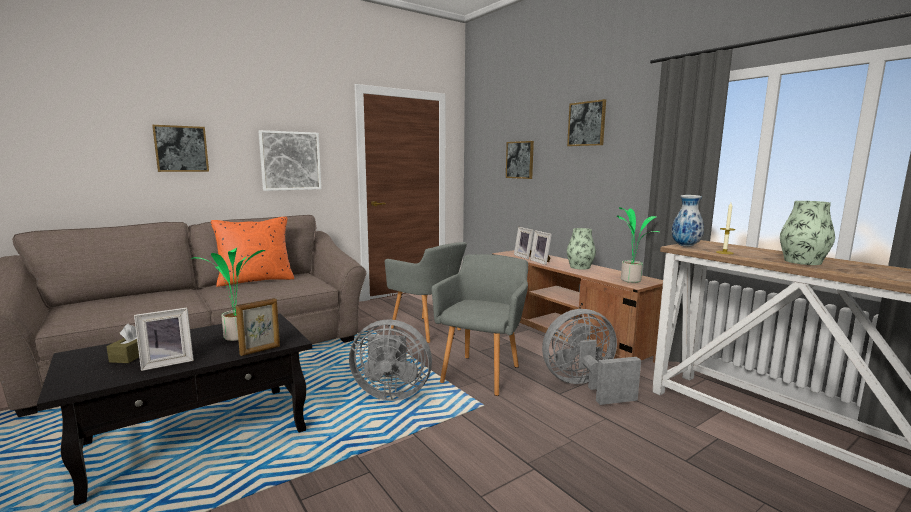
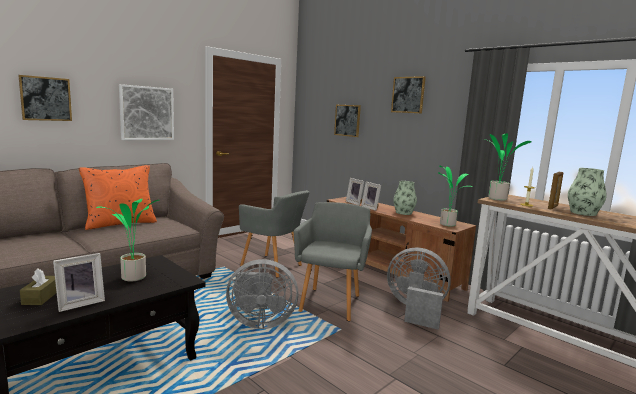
camera: 10 degrees left, 0 degrees up
picture frame [236,298,280,356] -> picture frame moved to [548,172,563,209]
grey fan [542,309,641,405] -> grey fan turned 45 degrees clockwise [387,247,451,330]
vase [672,195,704,247] -> potted plant [485,133,532,201]

